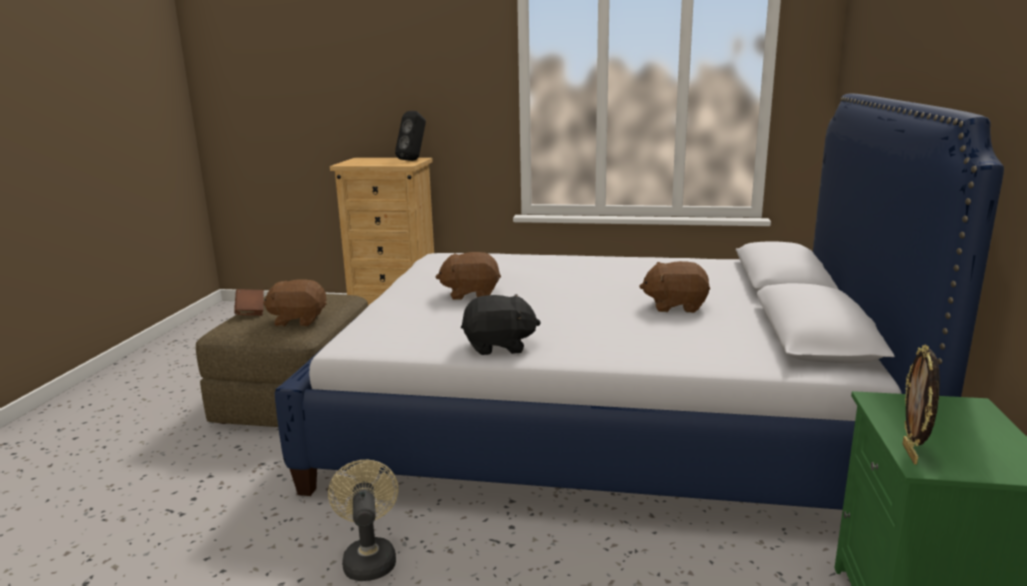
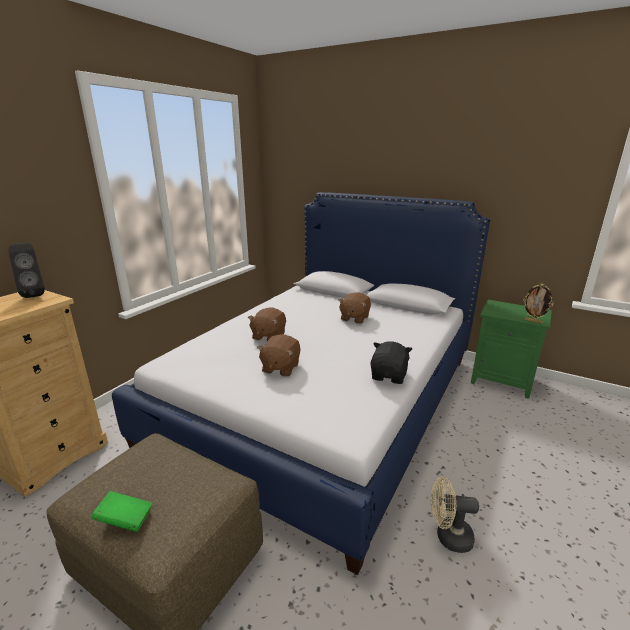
camera: 70 degrees left, 5 degrees up
brown book [234,289,264,316] -> green book [91,491,152,532]
brown plush toy [263,279,326,326] -> brown plush toy moved to [248,307,286,341]

